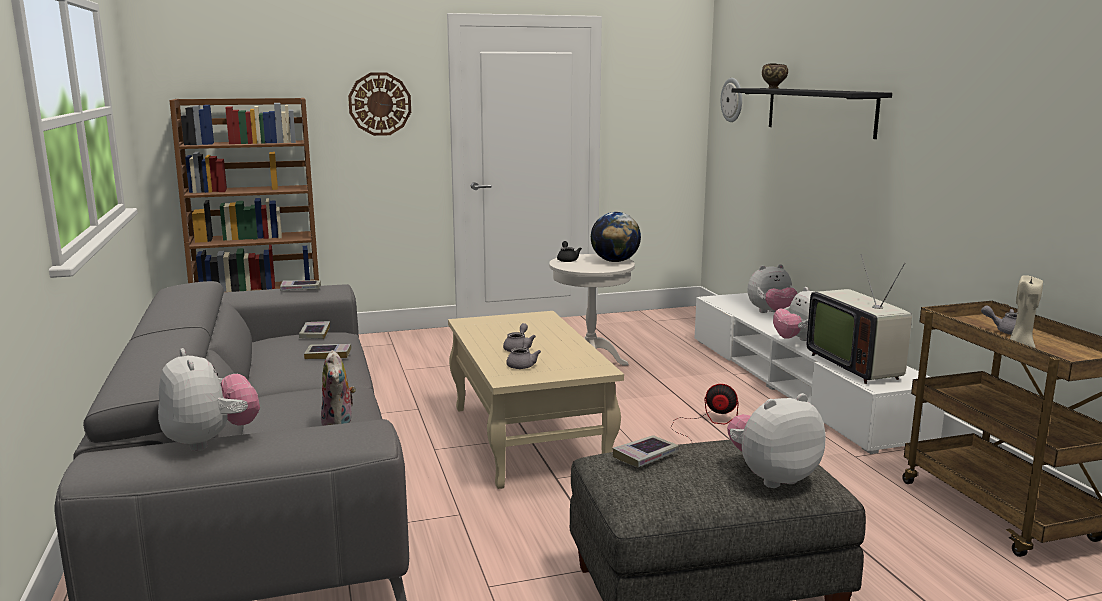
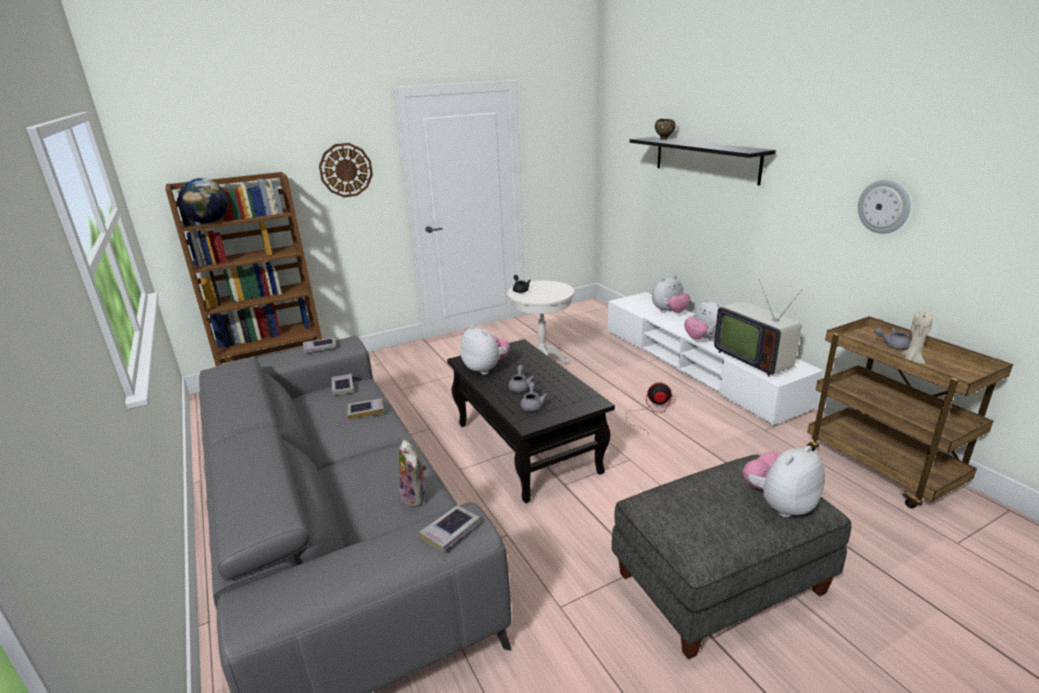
camera: 10 degrees left, 10 degrees up
plush toy [158,348,260,451] -> plush toy moved to [460,325,510,375]
beige coffee table [448,311,624,489] -> black coffee table [447,339,615,503]
globe [591,212,641,262] -> globe moved to [178,178,228,224]
book [612,435,679,467] -> book moved to [419,505,480,552]
wall clock [721,78,742,122] -> wall clock moved to [858,180,910,234]

